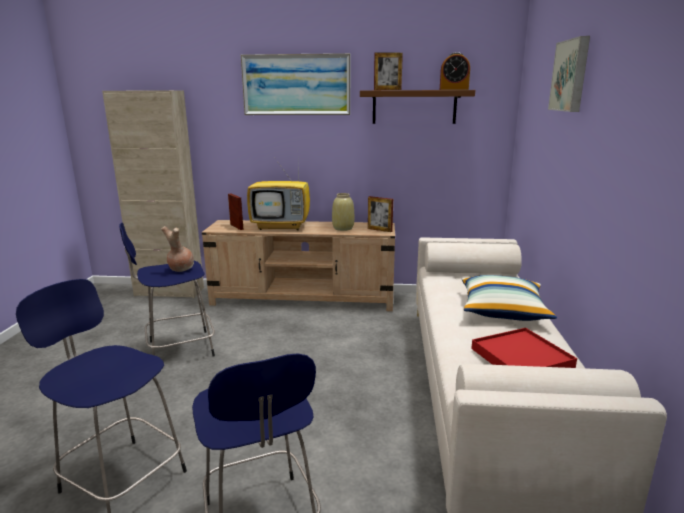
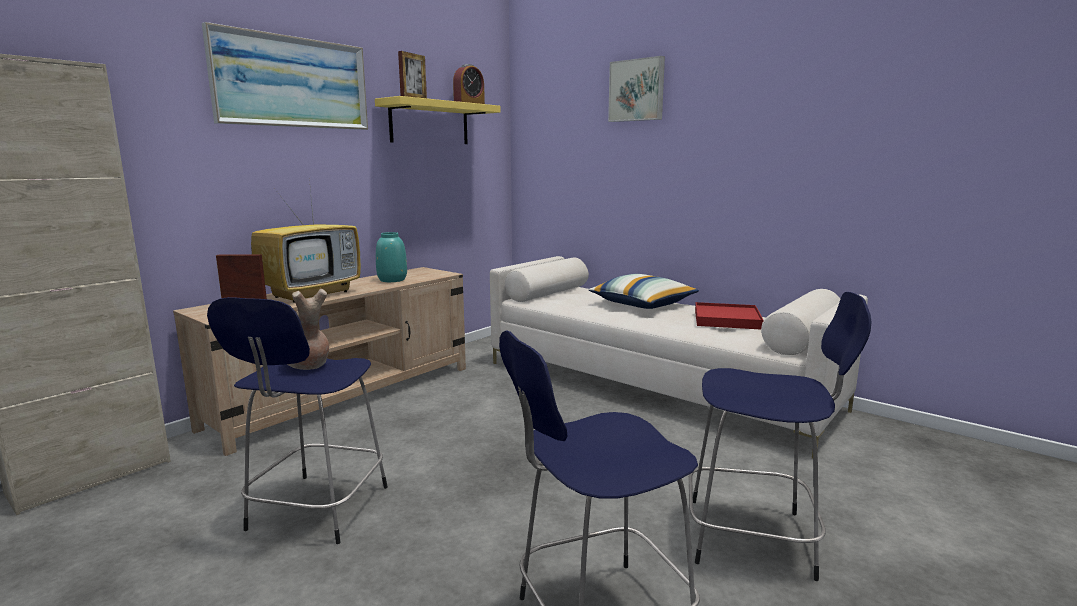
camera: 55 degrees left, 5 degrees down
beige vase [332,193,354,231] -> turquoise vase [376,232,407,282]
brown shelf [360,90,475,124] -> yellow shelf [375,96,500,144]
picture frame [368,196,393,232] -> none

